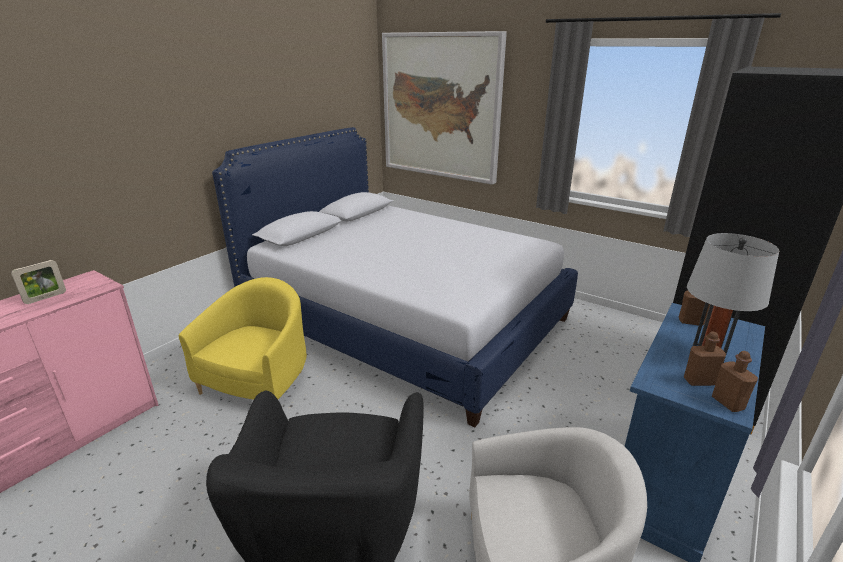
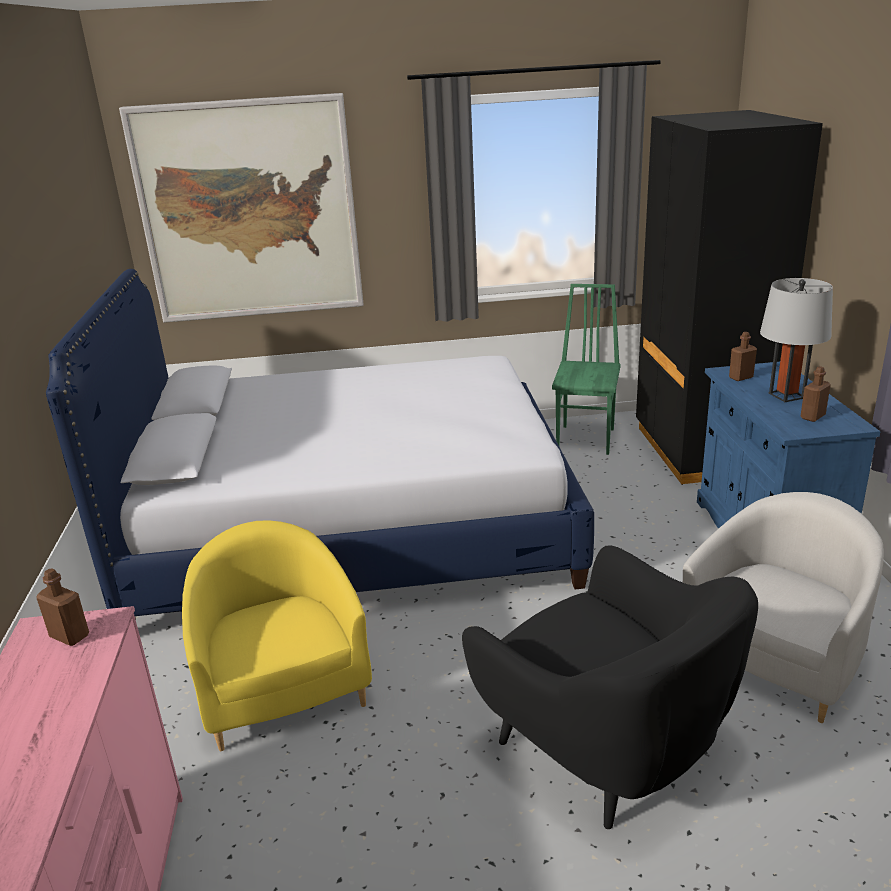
camera: 40 degrees left, 0 degrees up
picture frame [11,260,66,304] -> none
brown bottle [712,351,758,412] -> brown bottle moved to [36,568,89,646]
none -> green chair [552,284,621,455]

